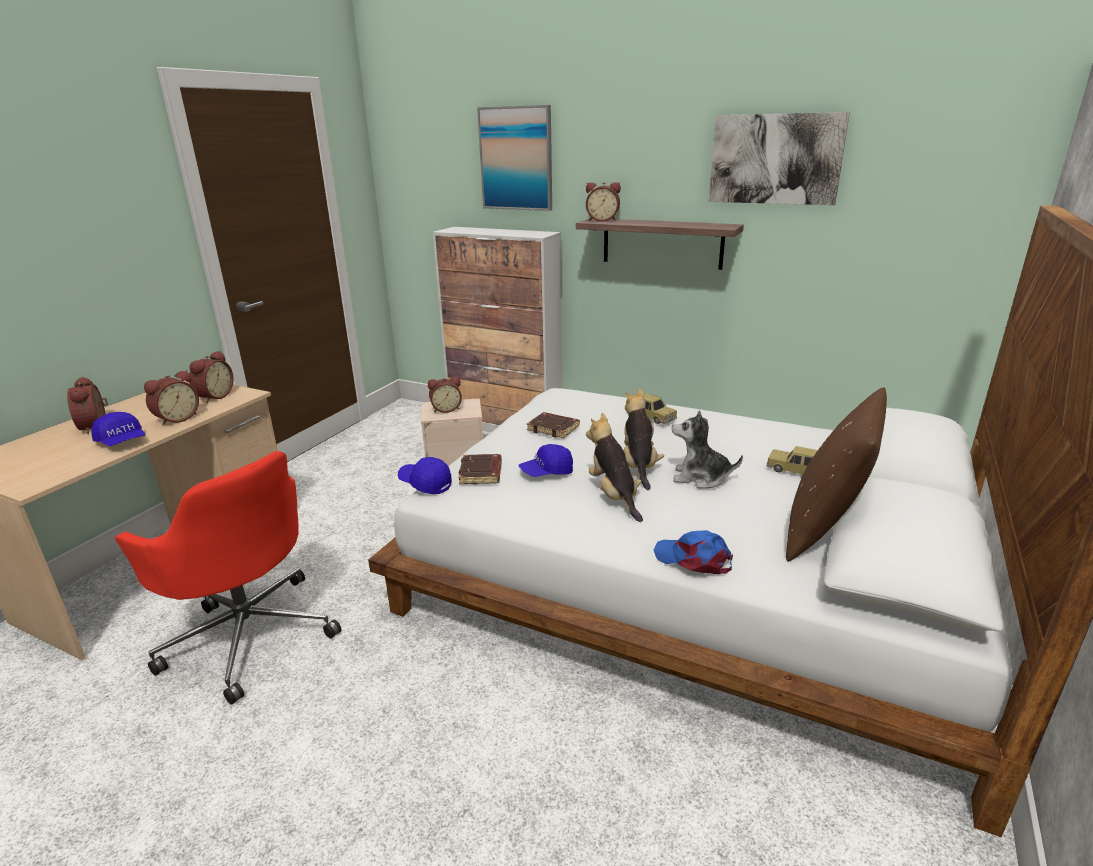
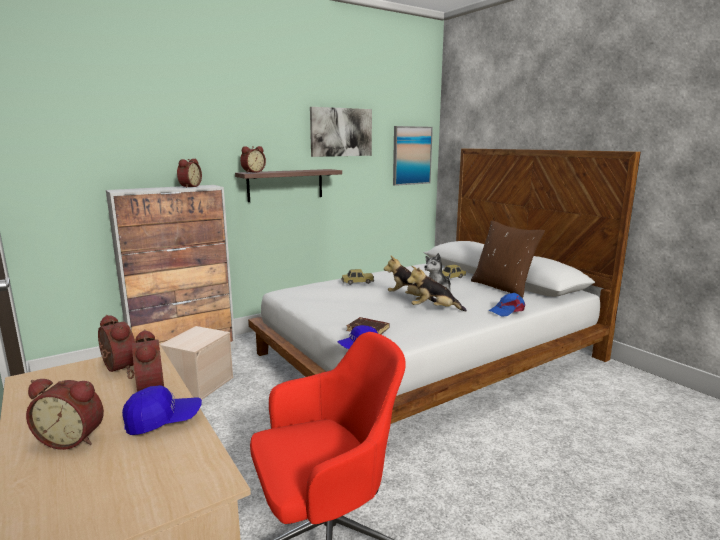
camera: 60 degrees left, 10 degrees down
alarm clock [428,377,462,413] -> alarm clock moved to [177,159,202,188]
picture [477,105,552,211] -> picture moved to [393,126,433,186]
blue cap [519,444,573,477] -> none
brown book [527,412,580,438] -> none

